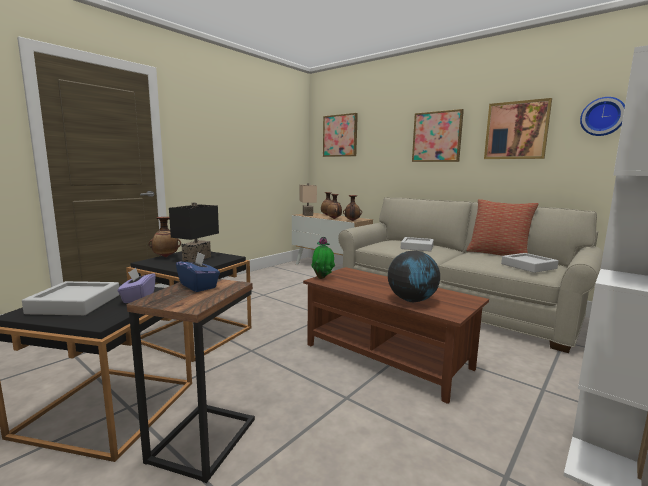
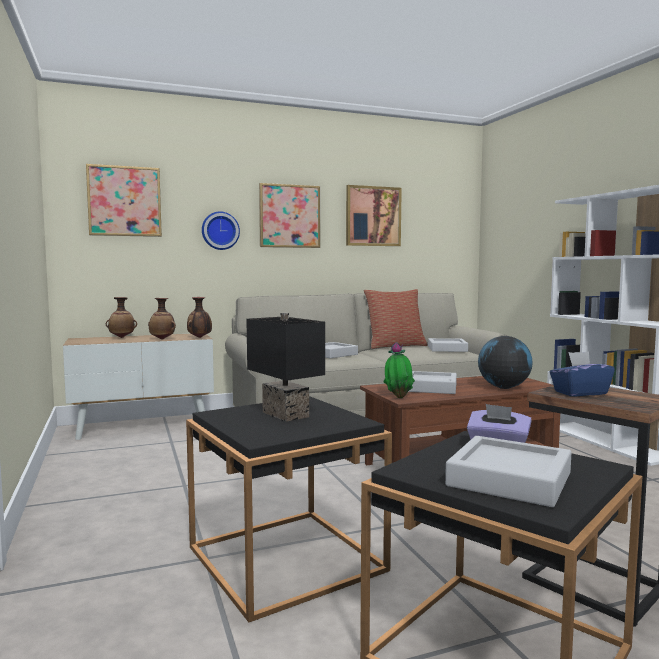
camera: 60 degrees left, 5 degrees down
vase [149,217,181,257] -> none
beige table lamp [300,183,317,216] -> none
wall clock [580,97,625,136] -> wall clock moved to [202,211,240,250]
none -> grey tray [408,371,457,394]

